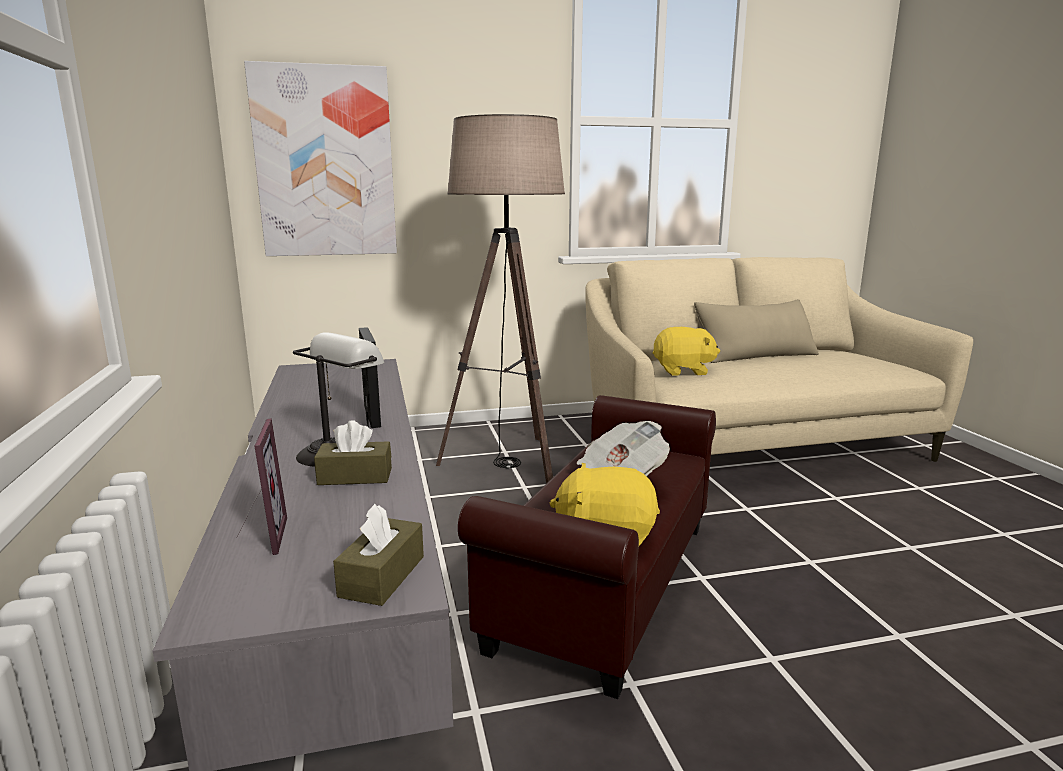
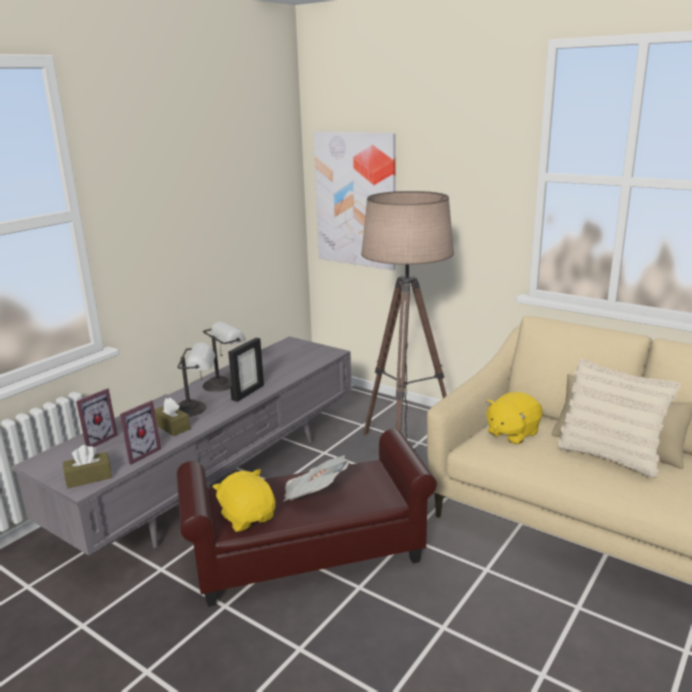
camera: 50 degrees right, 5 degrees up
yellow plush toy [653,327,720,376] -> yellow plush toy turned 90 degrees clockwise [486,392,543,445]
none -> picture frame [120,400,161,465]
none -> table lamp [202,321,246,392]
none -> beige pillow [558,359,681,477]

